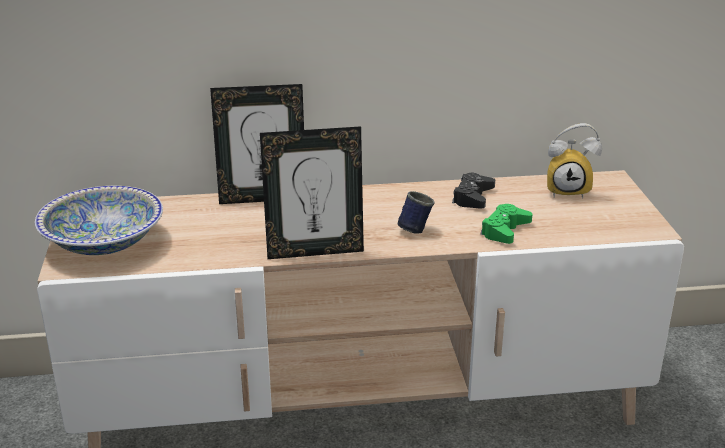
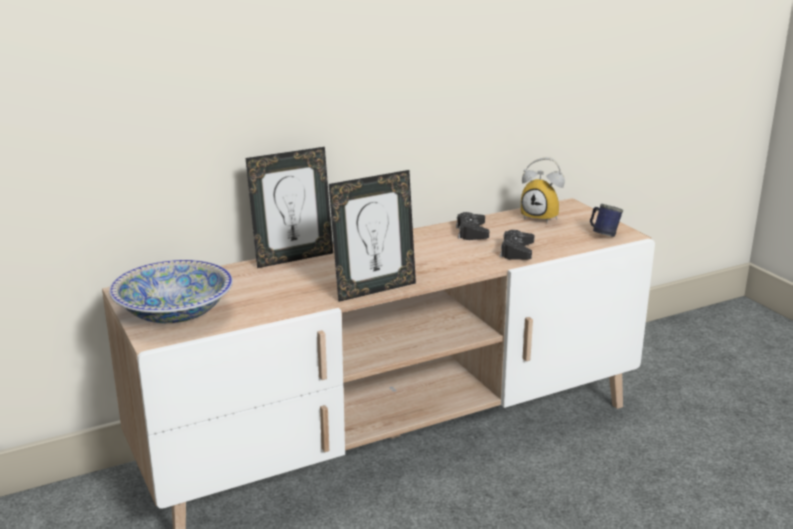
camera: 20 degrees left, 5 degrees down
blue mug [398,191,435,234] -> blue mug moved to [590,204,623,237]
green game controller [481,204,533,244] -> black game controller [500,230,535,260]
alarm clock [547,123,602,198] -> alarm clock turned 45 degrees clockwise [521,157,565,224]

